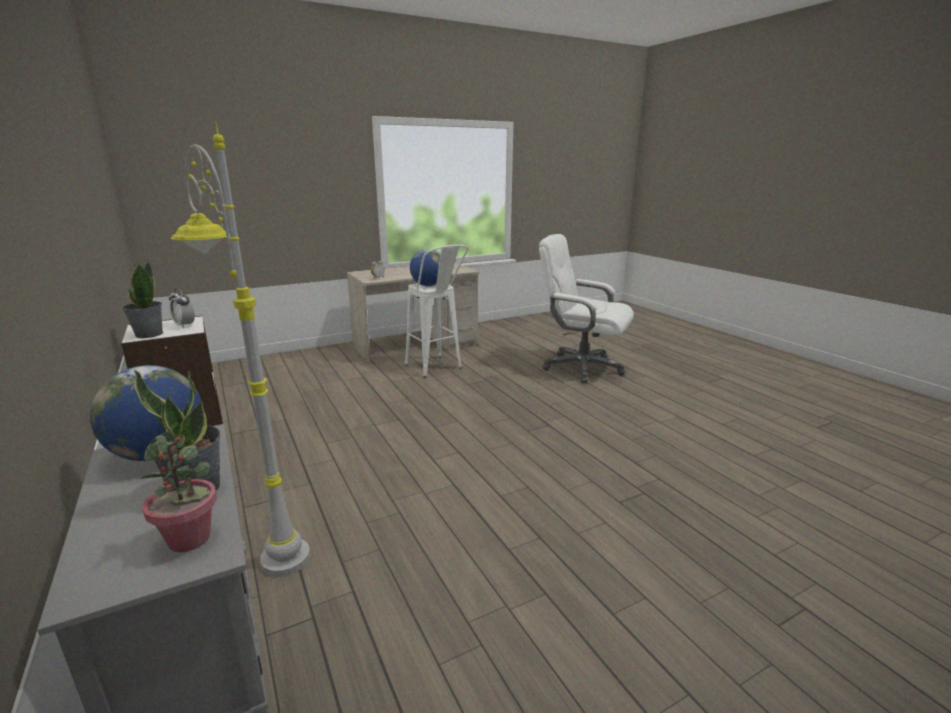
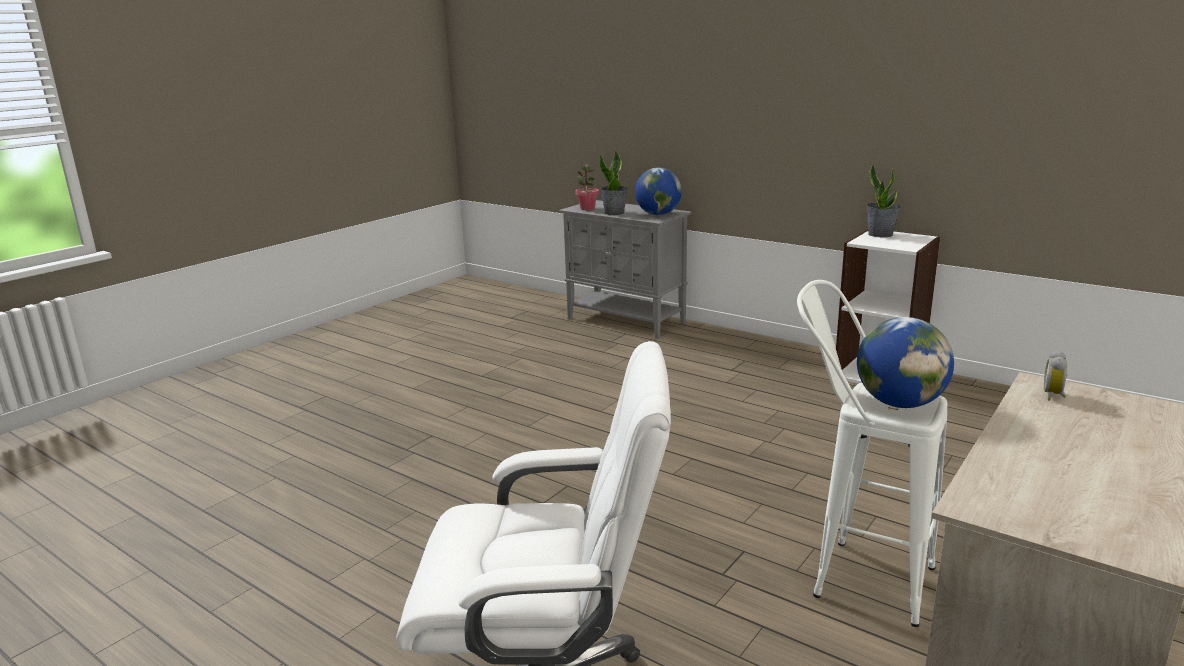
camera: 155 degrees right, 0 degrees up
alarm clock [169,288,195,328] -> none
grey floor lamp [171,122,310,577] -> none

